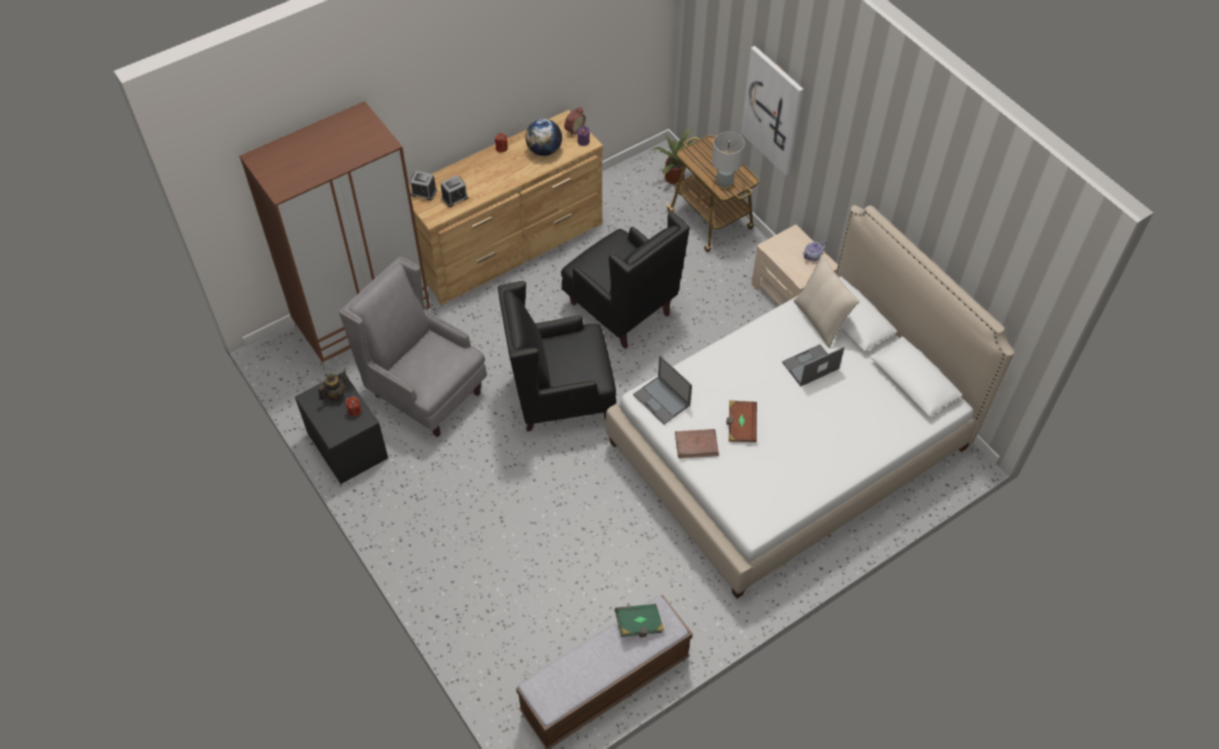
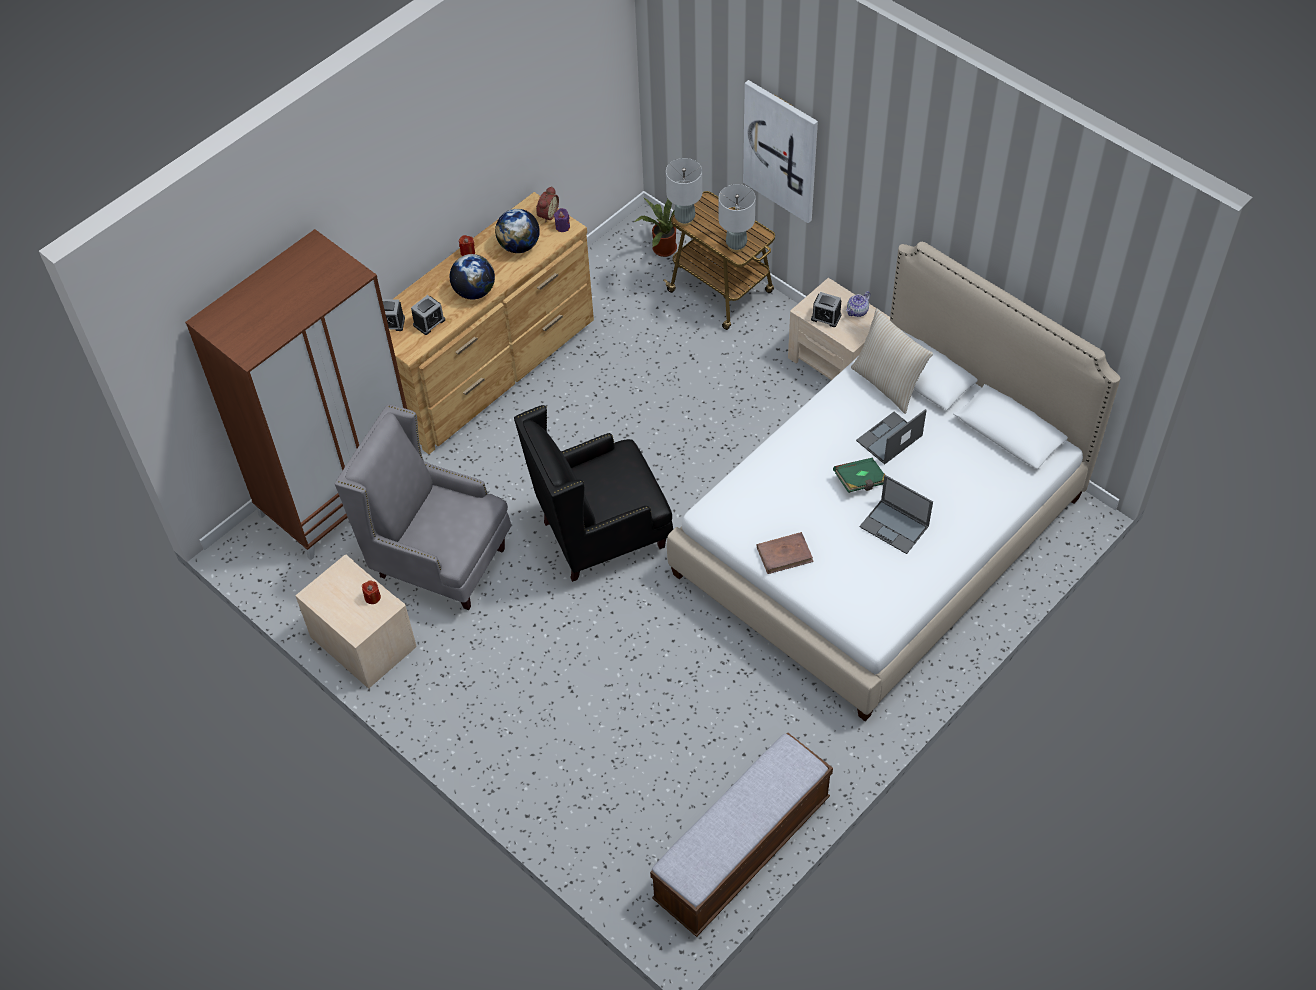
camera: 10 degrees left, 0 degrees up
black nightstand [295,373,388,484] -> beige nightstand [295,554,417,689]
teapot [318,371,346,401] -> none
black armchair [561,211,690,349] -> none
green book [614,604,664,637] -> green book moved to [833,458,885,493]
laptop [633,356,692,424] -> laptop moved to [860,475,933,554]
brown book [726,400,757,442] -> none
none -> globe [450,254,495,300]
none -> grey table lamp [666,158,702,226]
none -> alarm clock [811,292,842,327]

